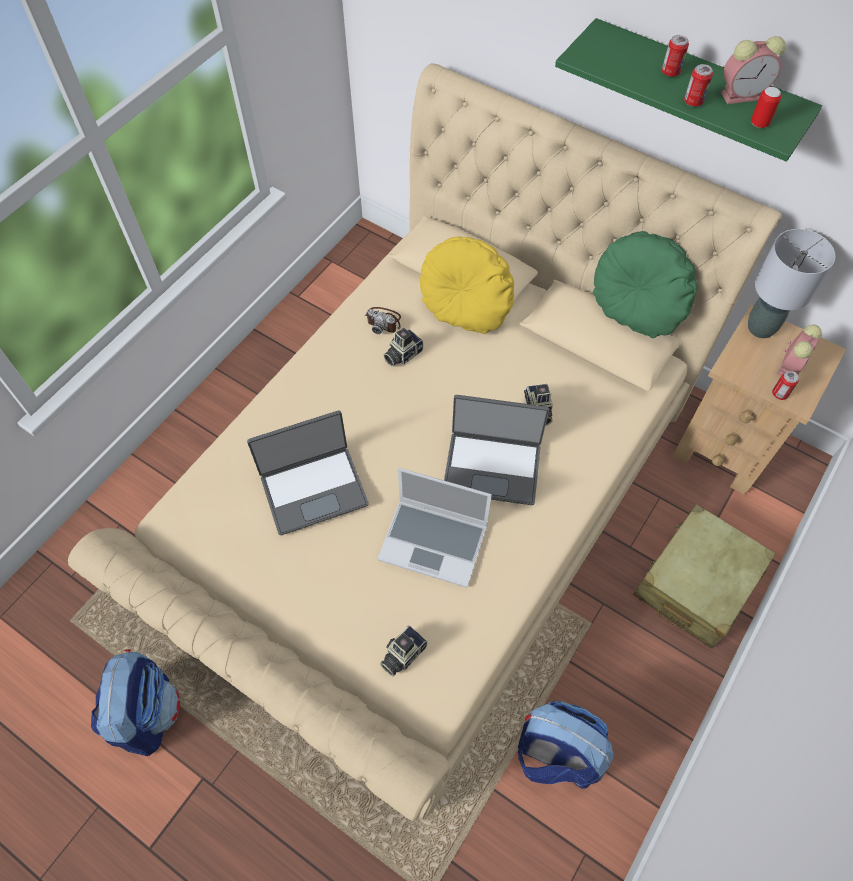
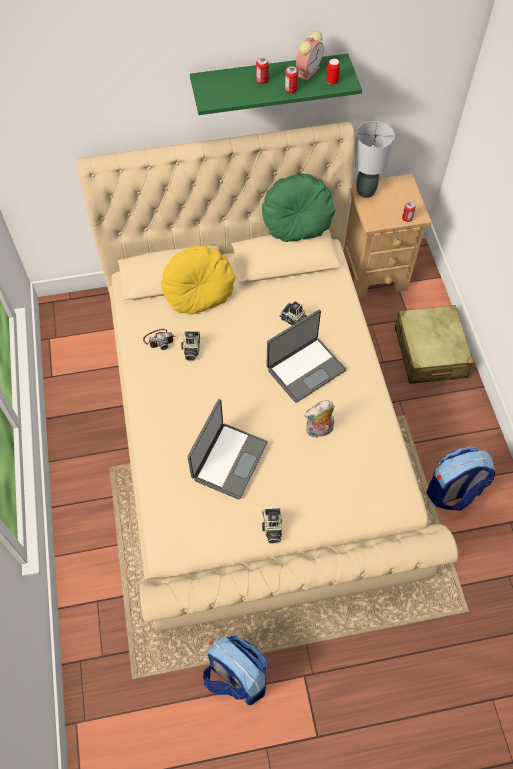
camera: 45 degrees left, 0 degrees up
laptop [377,468,492,588] -> plush toy [304,400,335,438]
camera [380,626,427,677] -> camera moved to [262,508,282,544]
alarm clock [777,325,822,376] -> none

